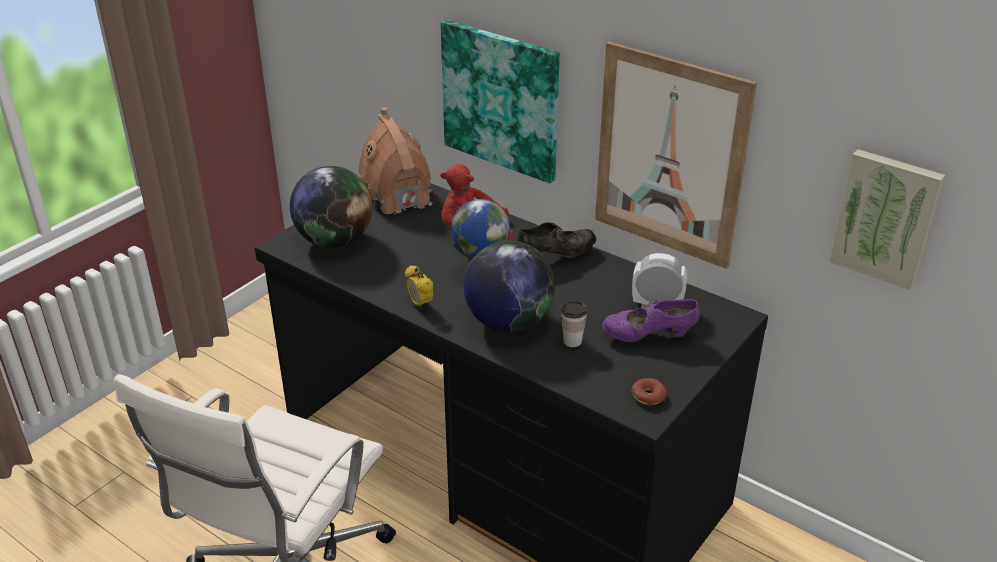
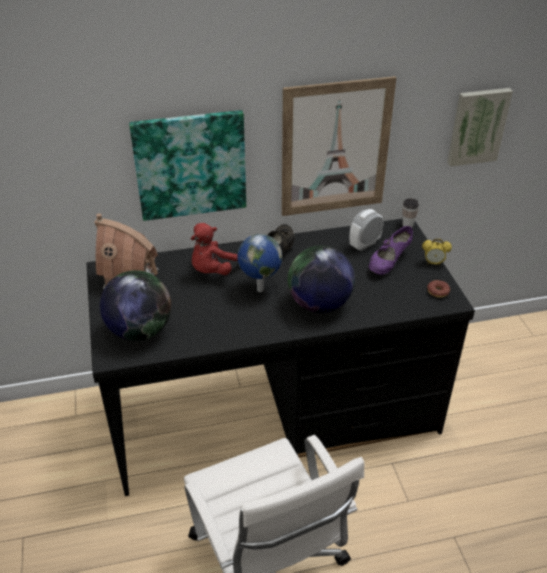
camera: 50 degrees left, 5 degrees up
alarm clock [405,265,434,310] -> alarm clock moved to [422,239,452,265]
cup [561,301,587,347] -> cup moved to [402,198,419,228]

